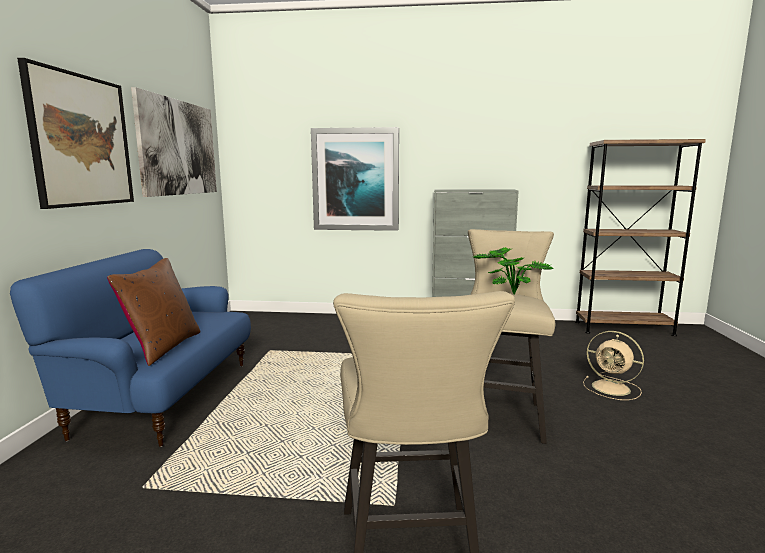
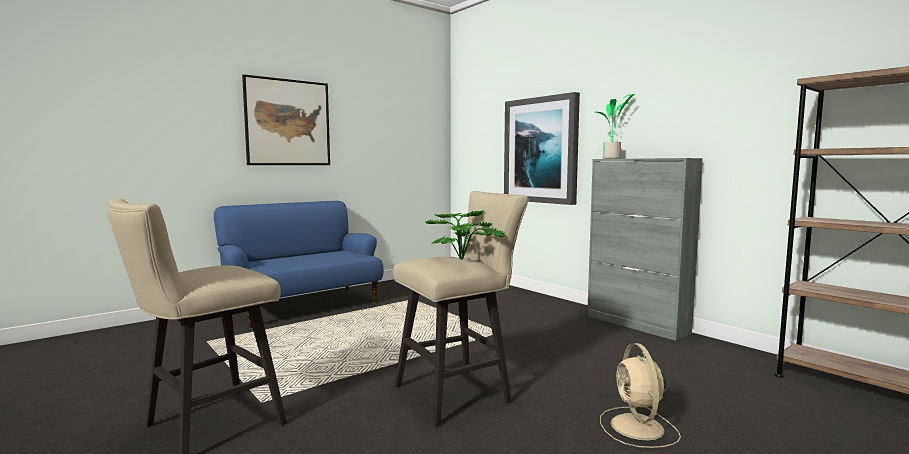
camera: 45 degrees right, 5 degrees down
brown pillow [107,258,200,366] -> none
picture [131,87,217,197] -> none
none -> potted plant [596,94,634,159]

